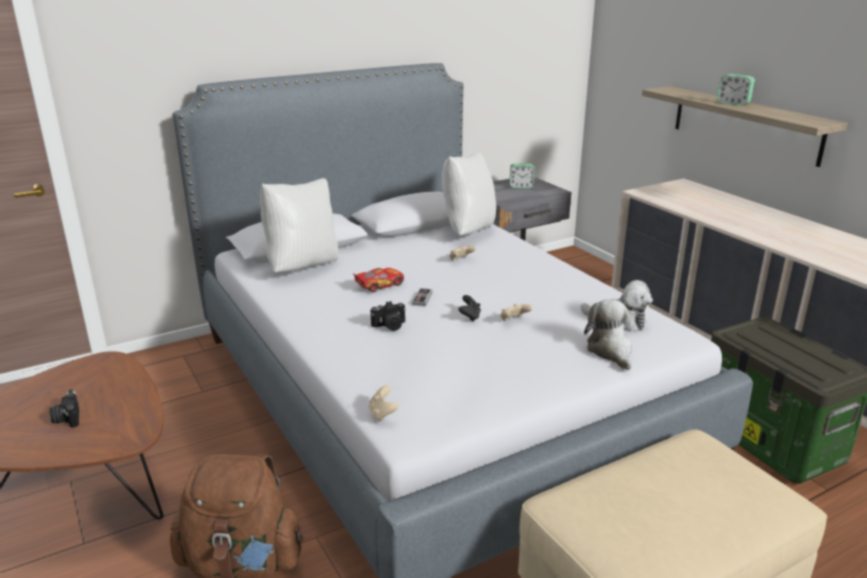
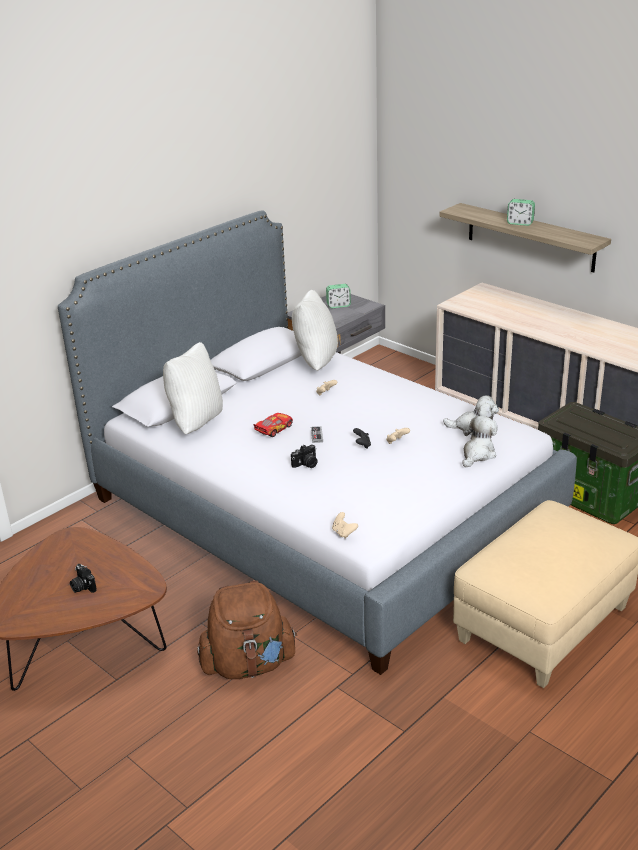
camera: 15 degrees left, 5 degrees up
plush toy [584,299,632,370] -> plush toy turned 60 degrees clockwise [463,416,497,468]

